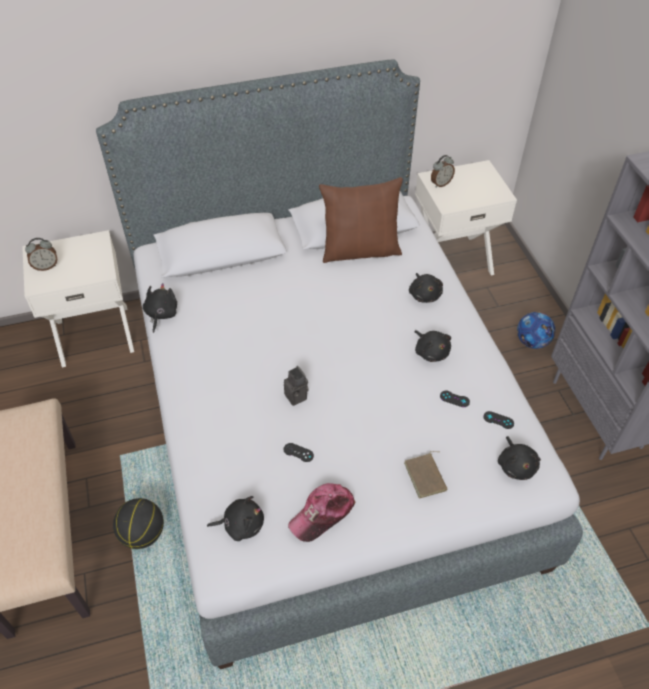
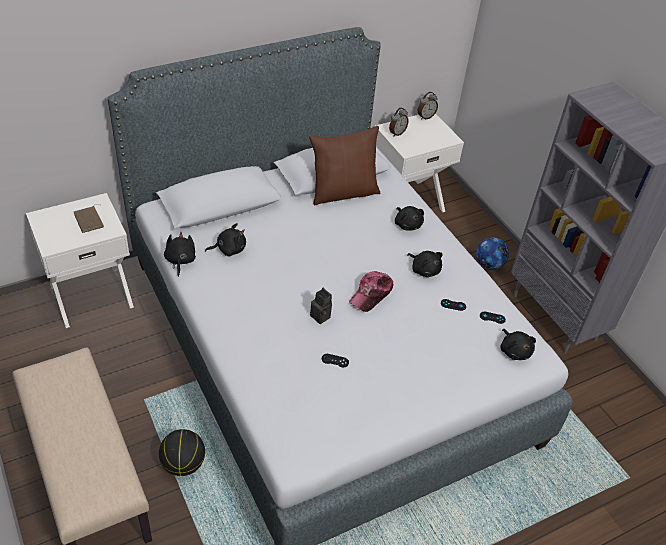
camera: 15 degrees left, 5 degrees down
alarm clock [25,238,58,271] -> alarm clock moved to [418,92,438,120]
black plush toy [207,496,264,541] -> black plush toy moved to [205,223,246,256]
cap [288,483,355,542] -> cap moved to [349,271,393,312]
brown book [404,451,448,498] -> brown book moved to [74,205,104,233]

